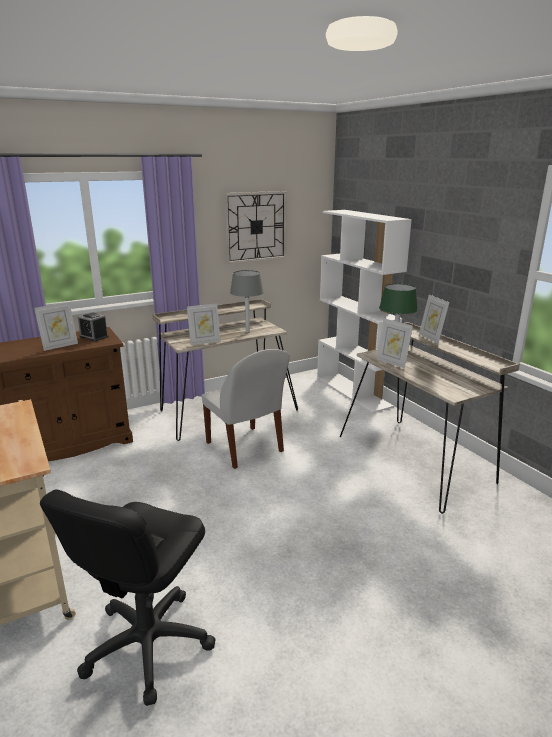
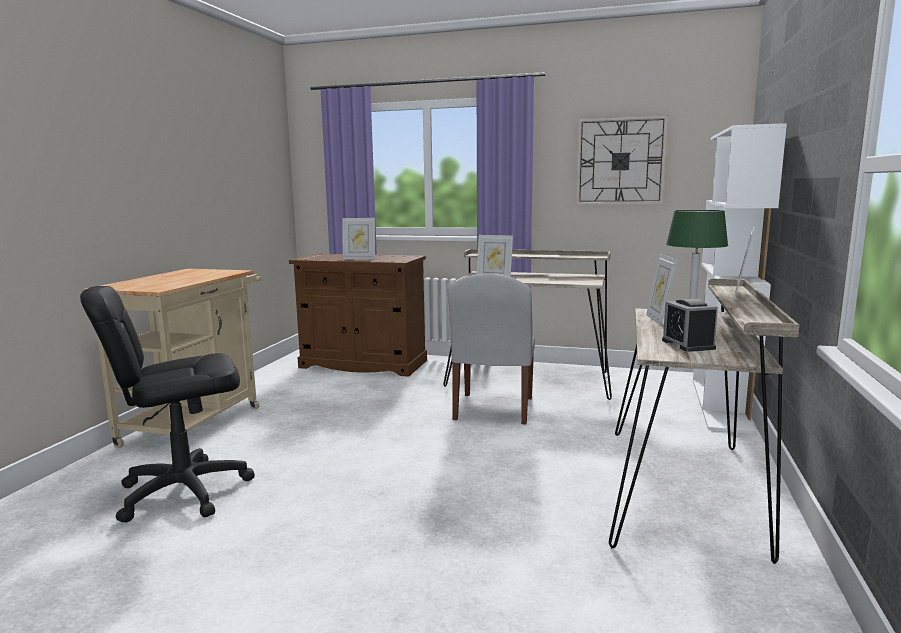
camera: 45 degrees right, 10 degrees down
alarm clock [78,313,109,342] -> alarm clock moved to [662,299,718,352]
grey table lamp [230,270,264,333] -> none

